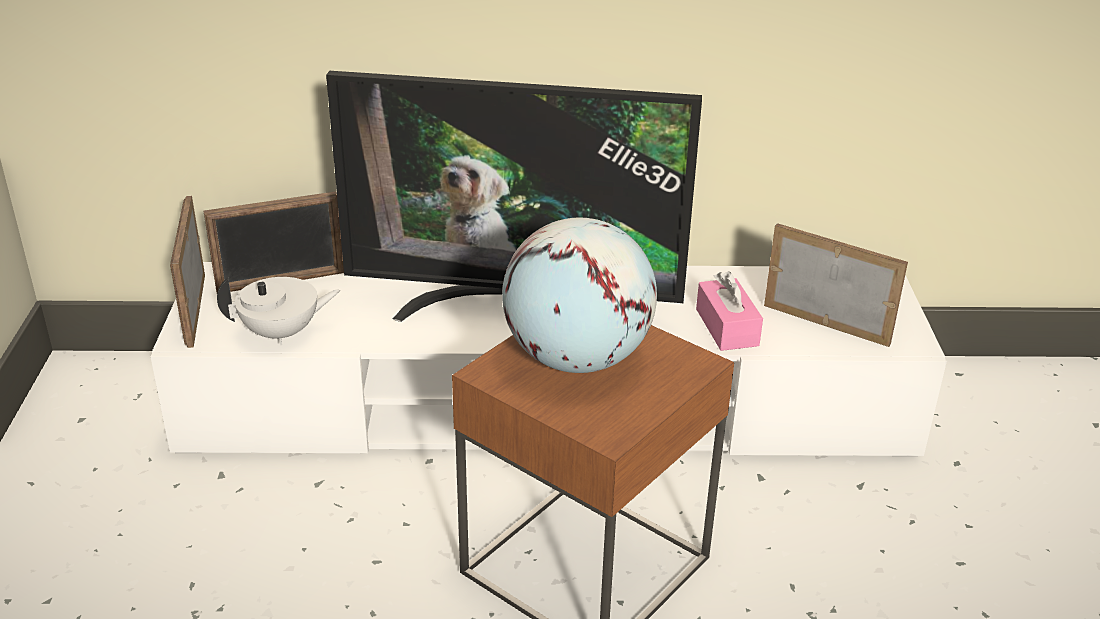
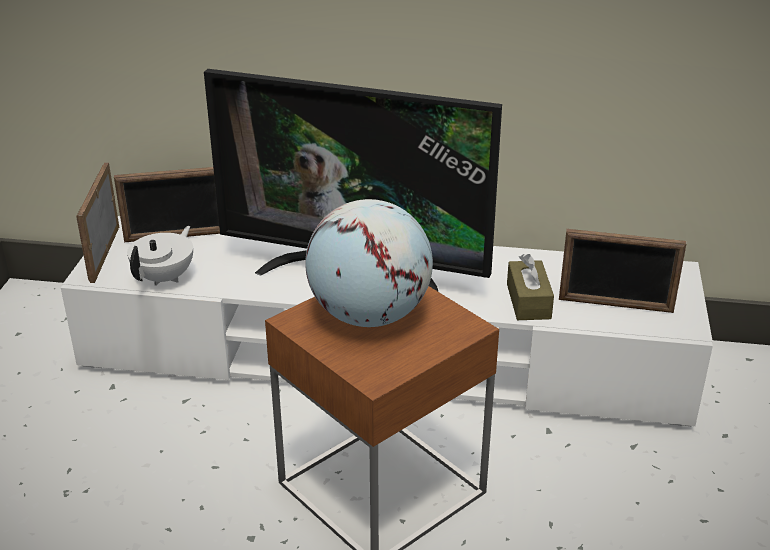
camera: 10 degrees right, 0 degrees up
white teapot [217,277,340,345] -> white teapot turned 60 degrees counterclockwise [127,226,193,286]
pink tissue box [696,271,763,351] -> brown tissue box [507,254,554,320]
picture frame [764,223,908,347] -> picture frame turned 150 degrees clockwise [559,229,687,313]

